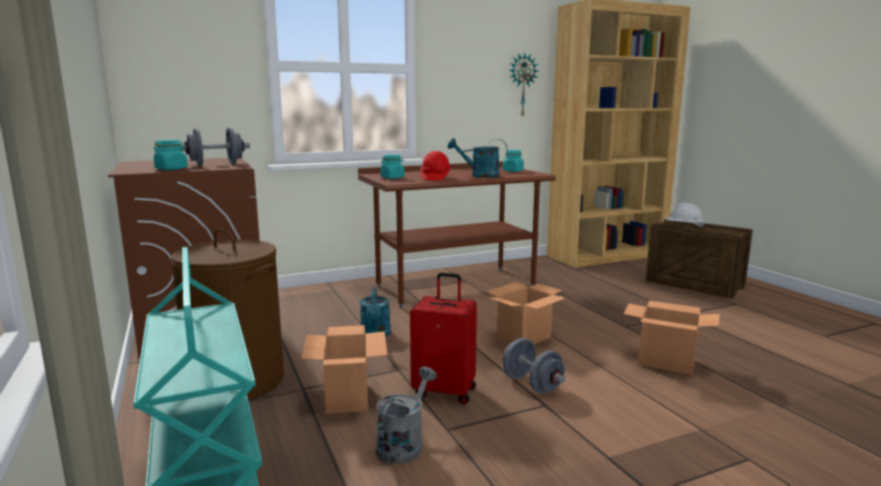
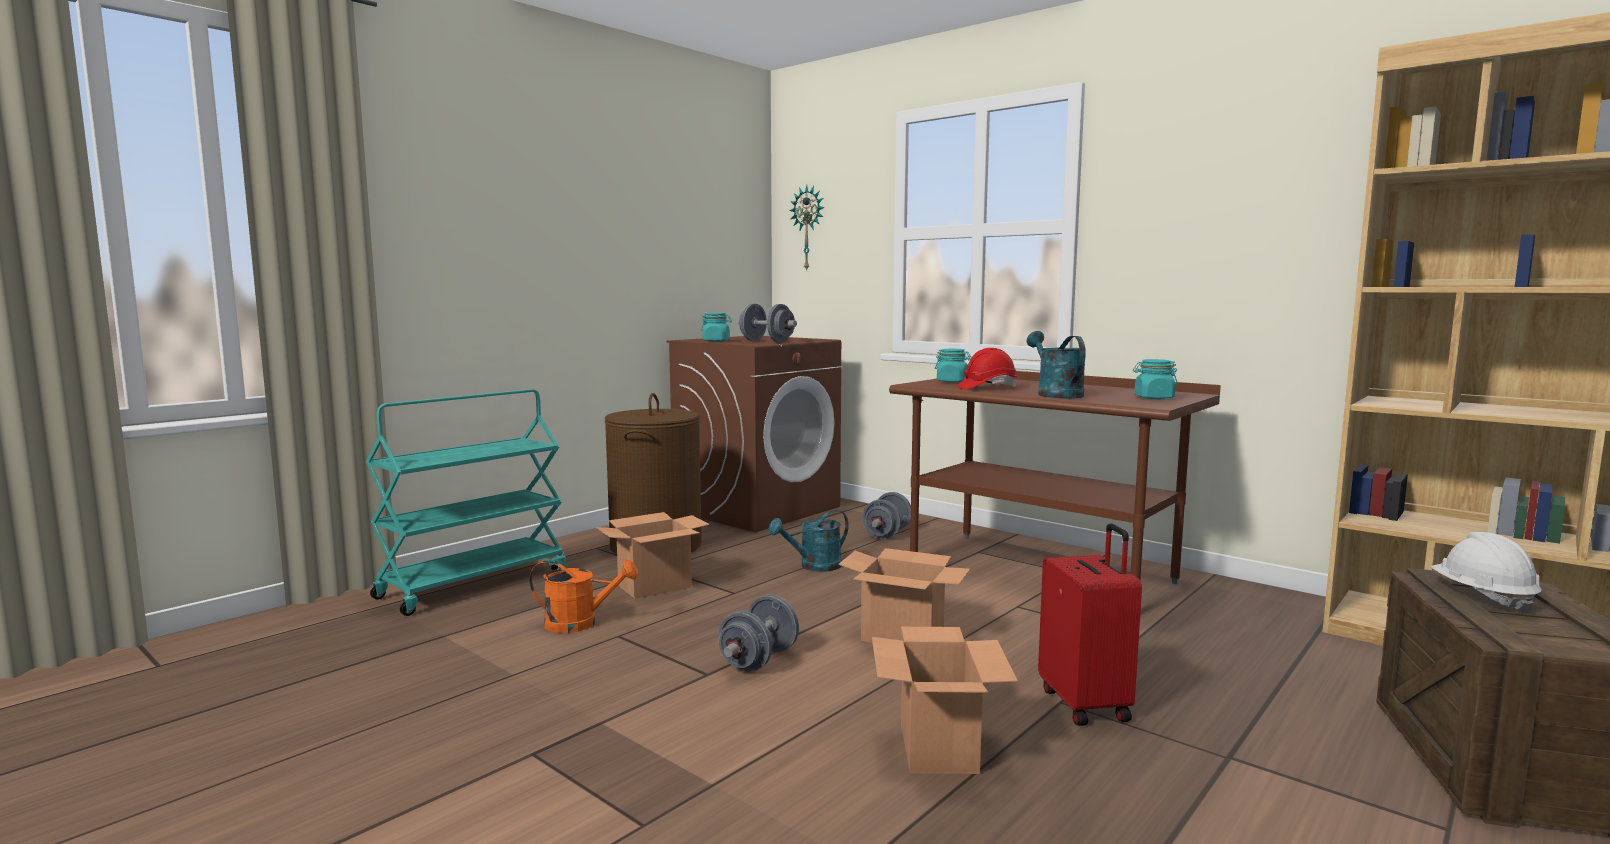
camera: 65 degrees right, 5 degrees down
grey watering can [376,367,437,464] -> orange watering can [529,560,638,633]
red suitcase [410,272,477,404] -> red suitcase moved to [1038,523,1142,726]
wall clock [509,53,538,118] -> wall clock moved to [789,185,825,272]
none -> grey dumbbell [862,492,911,539]

